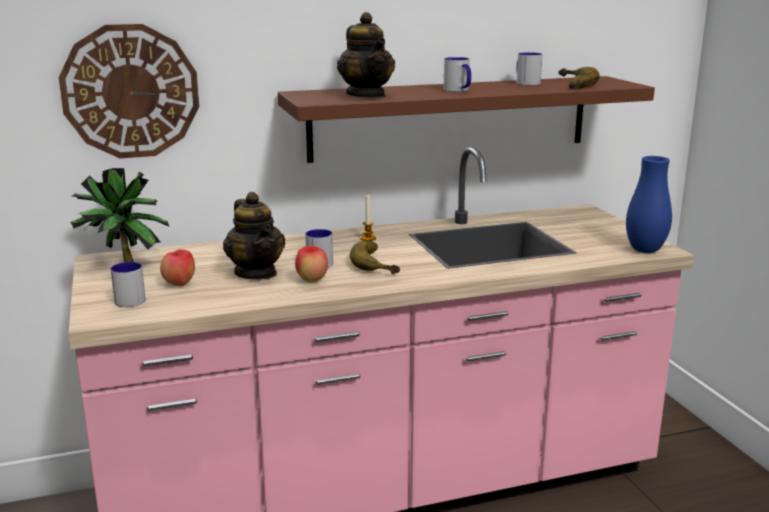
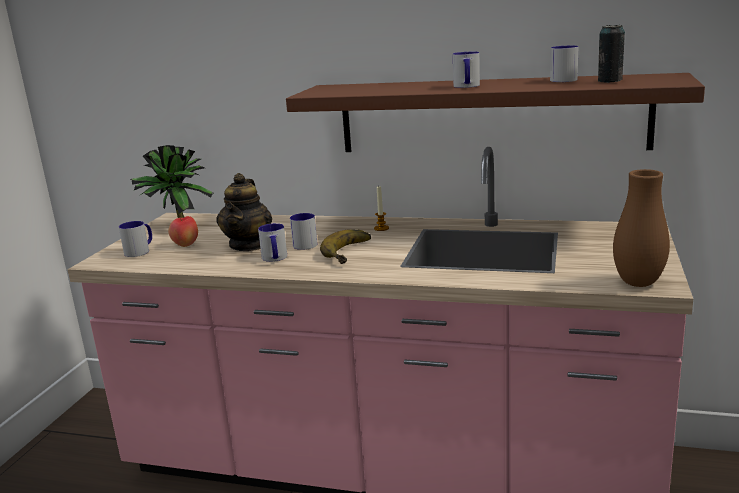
camera: 35 degrees right, 0 degrees up
wall clock [59,24,199,158] -> none
apple [295,246,328,283] -> mug [258,223,287,262]
teapot [337,12,395,98] -> none
banana [558,67,600,89] -> can [598,25,625,83]
blue vase [626,156,672,253] -> brown vase [613,169,670,287]

